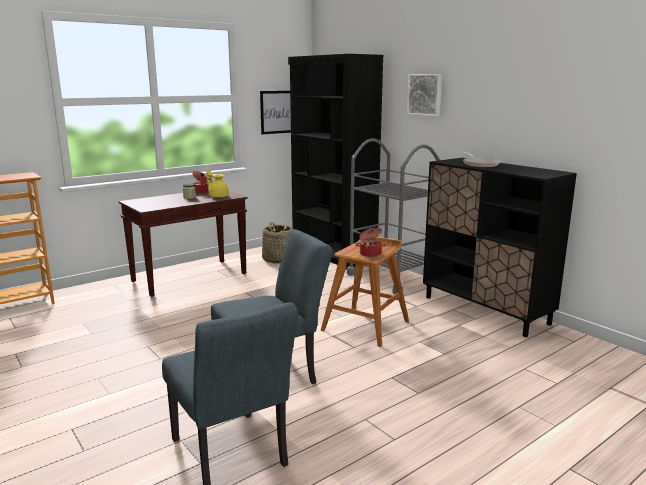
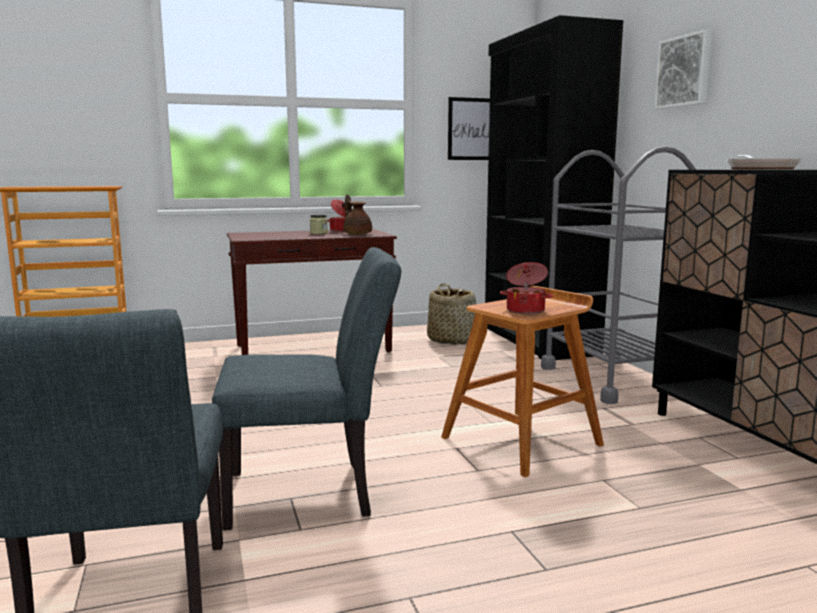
camera: 20 degrees right, 5 degrees down
yellow teapot [206,169,229,198] -> brown teapot [343,194,372,235]

